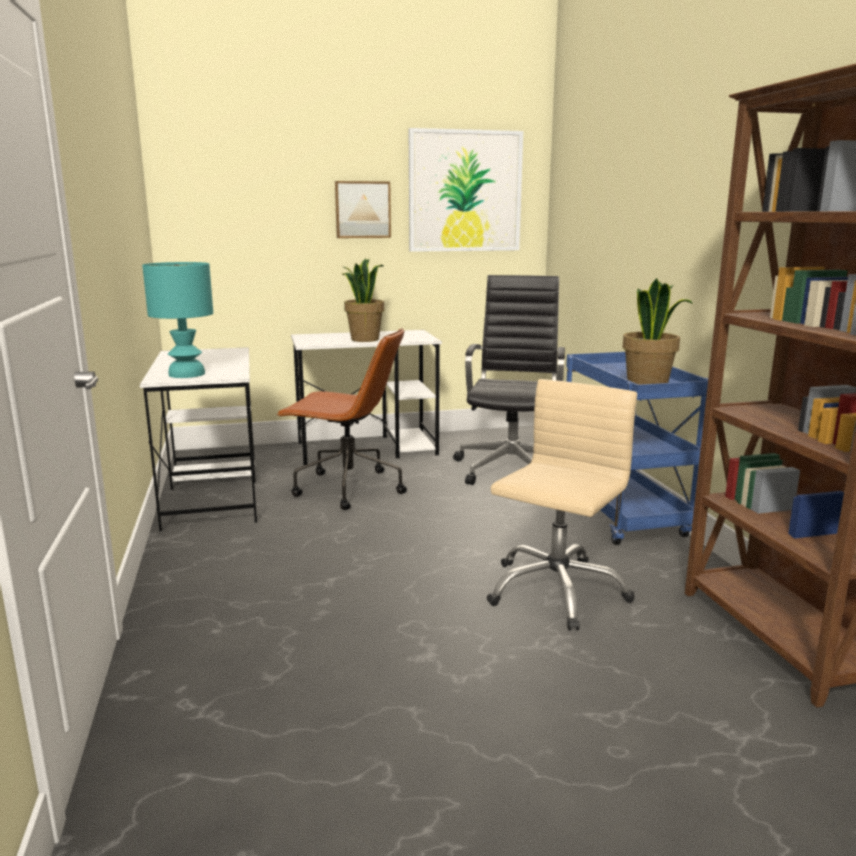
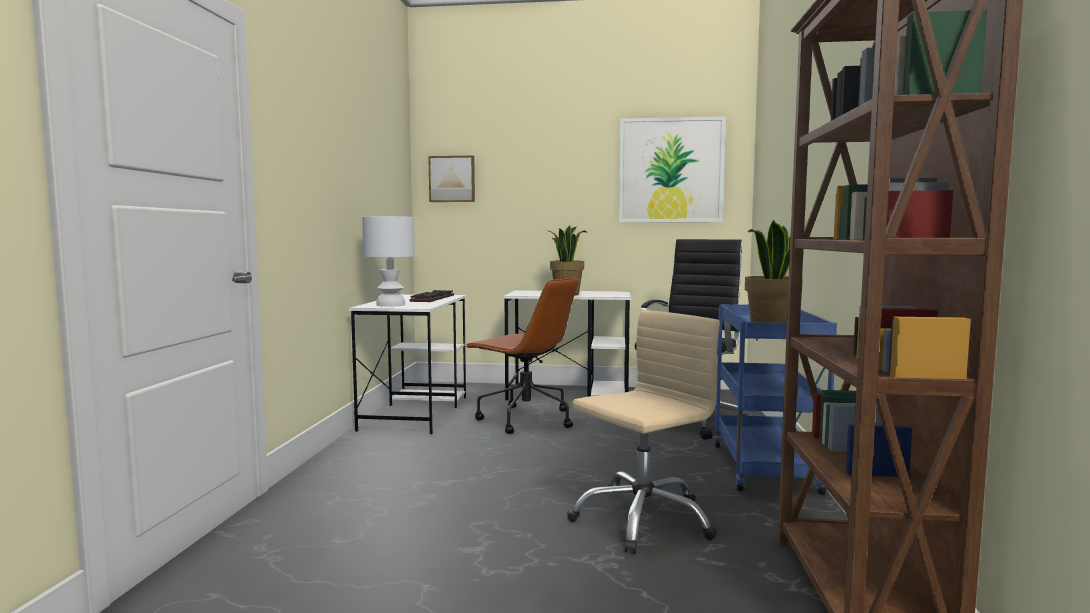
camera: 20 degrees right, 10 degrees down
turquoise table lamp [142,262,213,378] -> white table lamp [362,216,415,307]
picture [335,181,391,238] -> picture moved to [428,156,475,202]
none -> keyboard [410,290,454,302]

